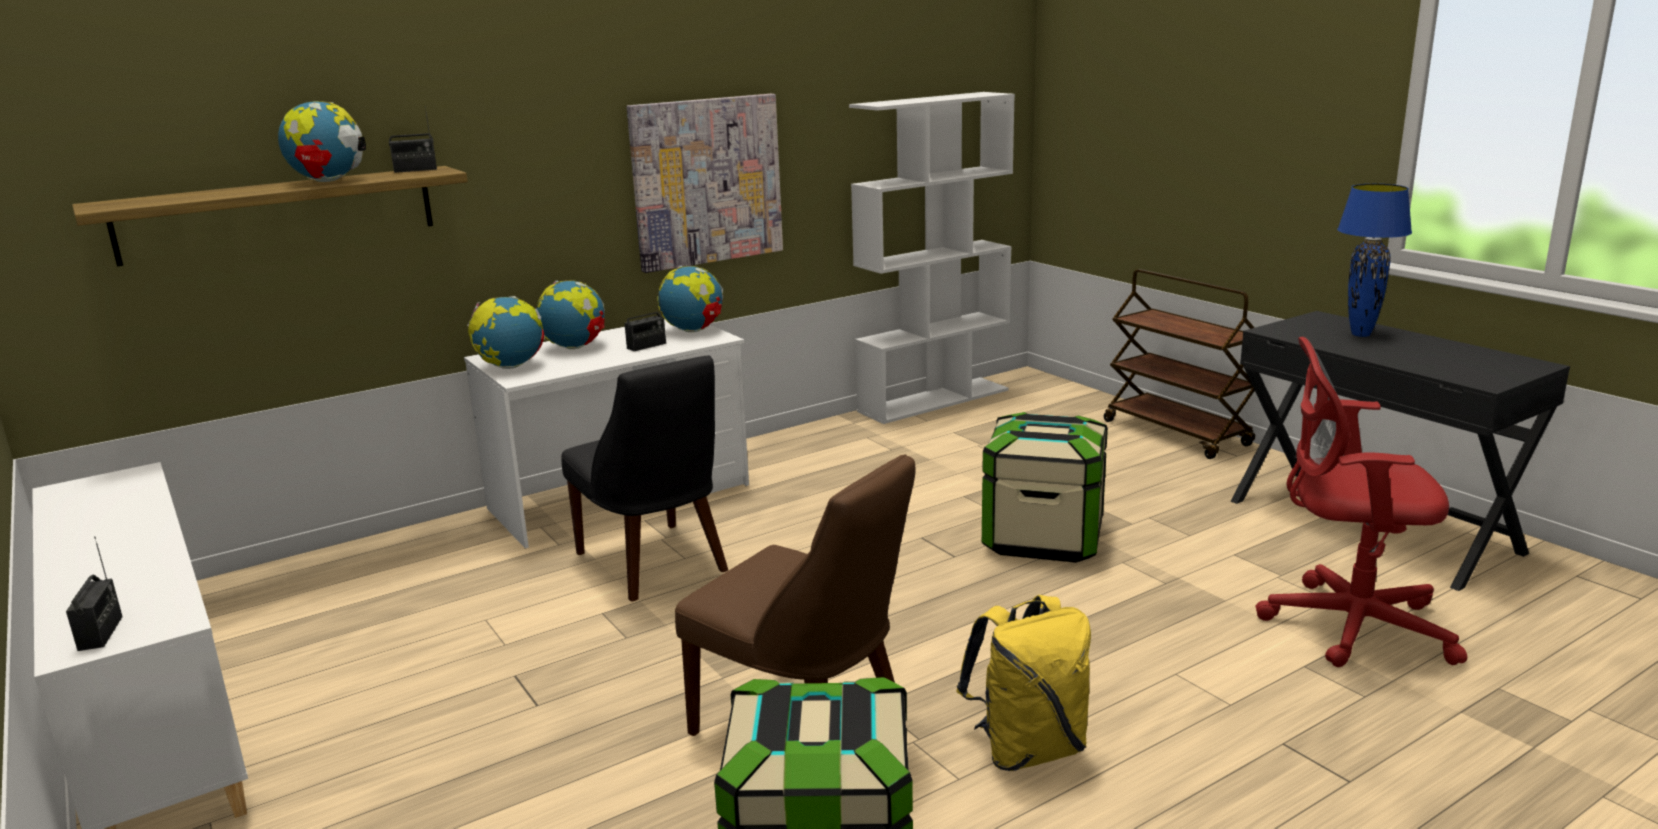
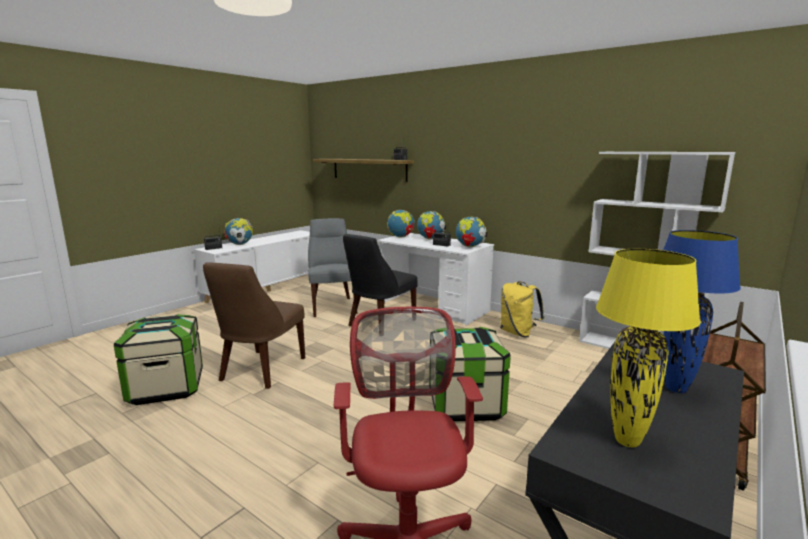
camera: 70 degrees right, 5 degrees down
globe [278,101,366,182] -> globe moved to [224,218,253,245]
picture [627,94,783,273] -> none
yellow backpack [956,595,1091,771] -> yellow backpack moved to [500,281,544,338]
none -> grey chair [308,218,357,317]
none -> yellow table lamp [596,249,701,447]

